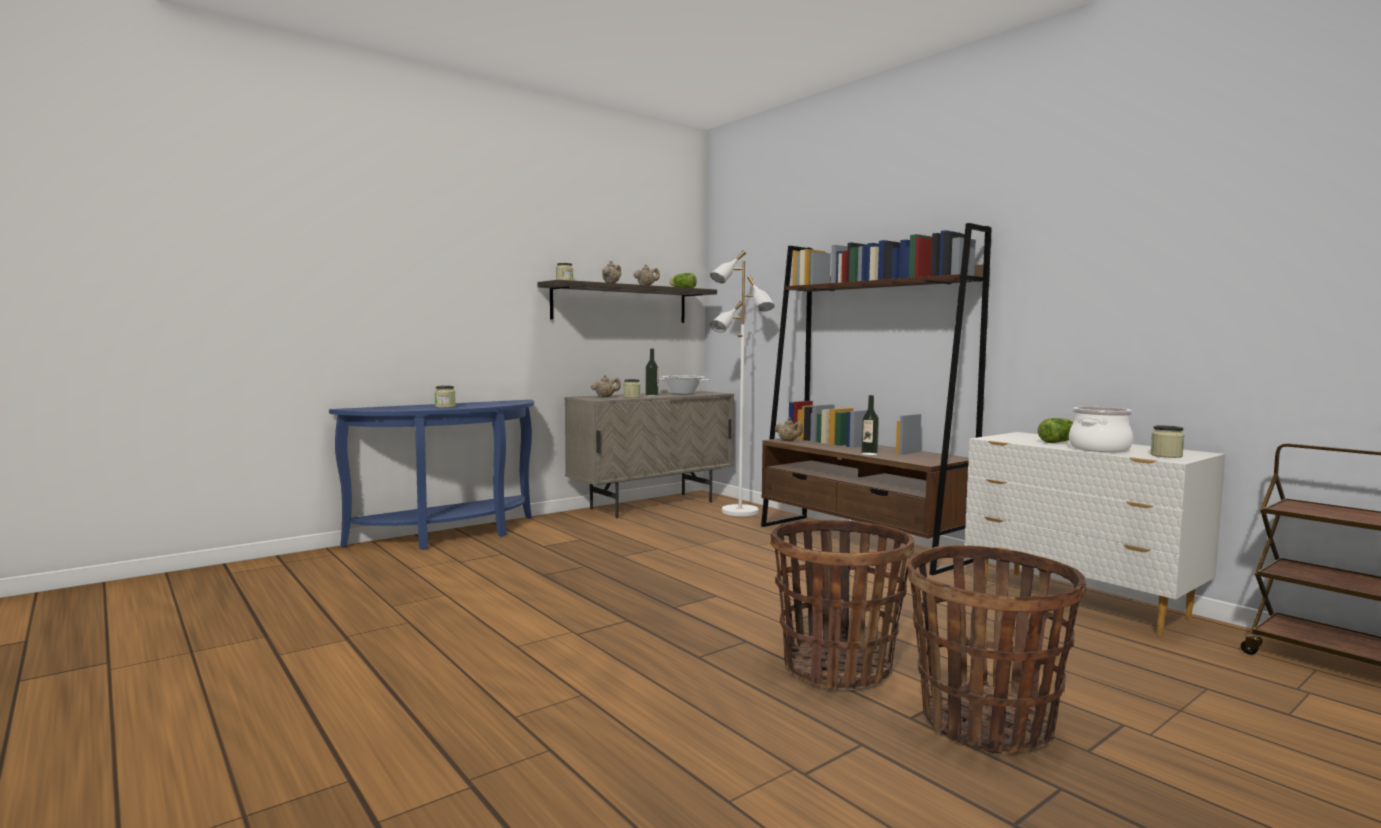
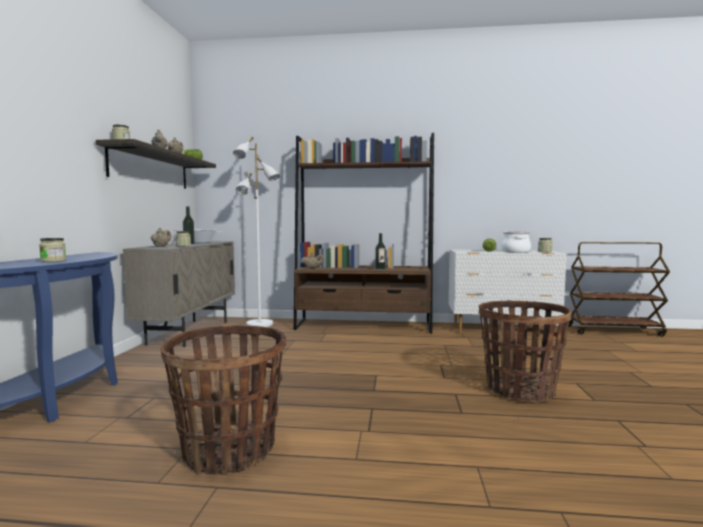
camera: 45 degrees left, 0 degrees up
basket [907,545,1086,754] -> basket moved to [160,325,286,475]

